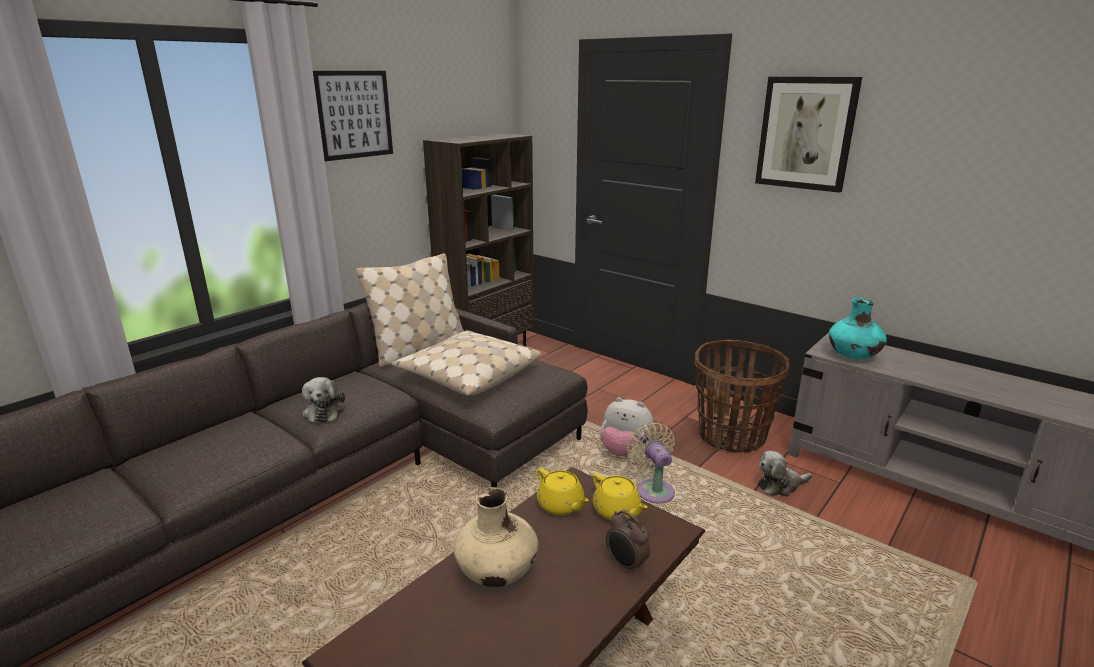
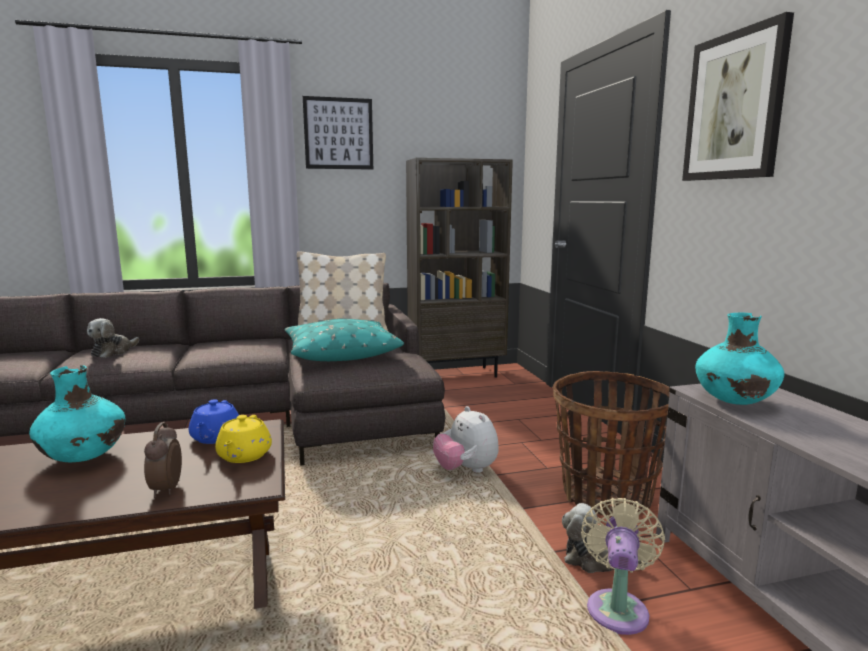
camera: 35 degrees right, 10 degrees down
plush toy [302,377,345,423] -> plush toy moved to [87,318,139,358]
beige pillow [392,330,541,395] -> turquoise pillow [285,319,404,361]
beige vase [453,487,538,587] -> turquoise vase [29,365,125,462]
yellow teapot [537,468,588,515] -> blue teapot [189,399,239,444]
beige fan [627,422,675,503] -> beige fan moved to [581,498,665,635]

